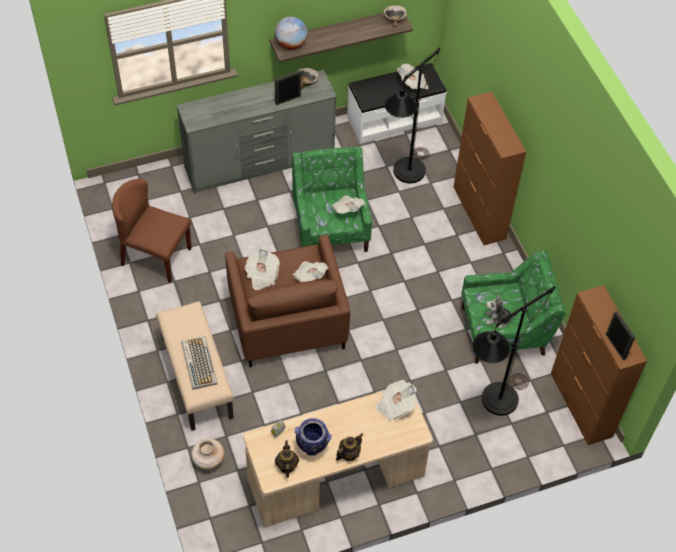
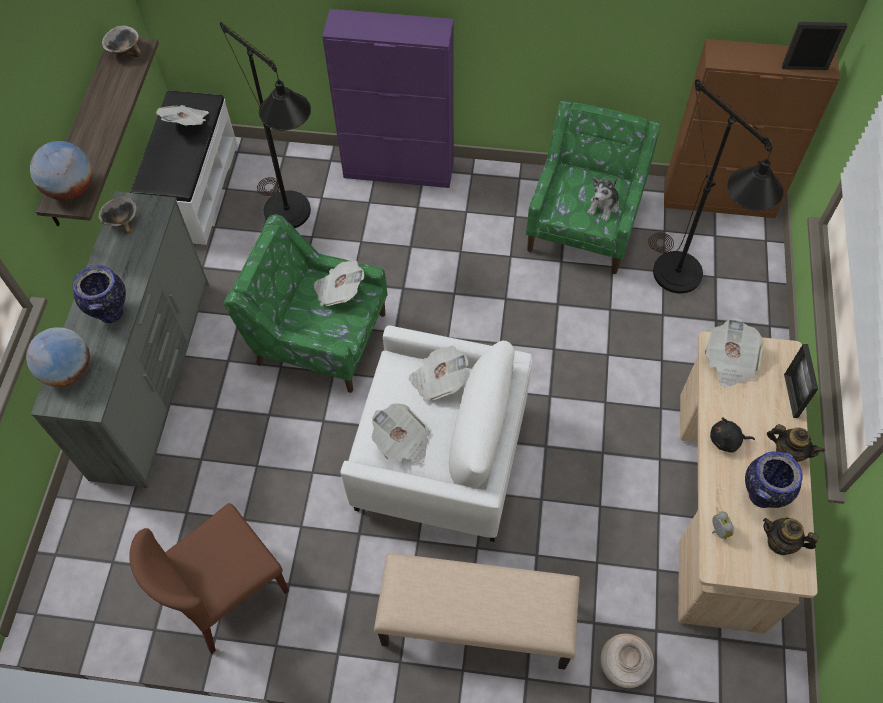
camera: 60 degrees left, 5 degrees up
keyboard [181,336,218,390] -> none
brown armchair [225,235,350,368] -> white armchair [340,325,533,542]
picture frame [275,70,301,105] -> picture frame moved to [784,344,818,418]
teapot [336,433,363,461] -> teapot turned 135 degrees clockwise [767,424,825,462]
brown cabinet [454,92,526,245] -> purple cabinet [322,9,454,188]
none -> globe [26,327,90,387]
none -> vase [73,265,126,323]
none -> black plush toy [710,417,755,453]

